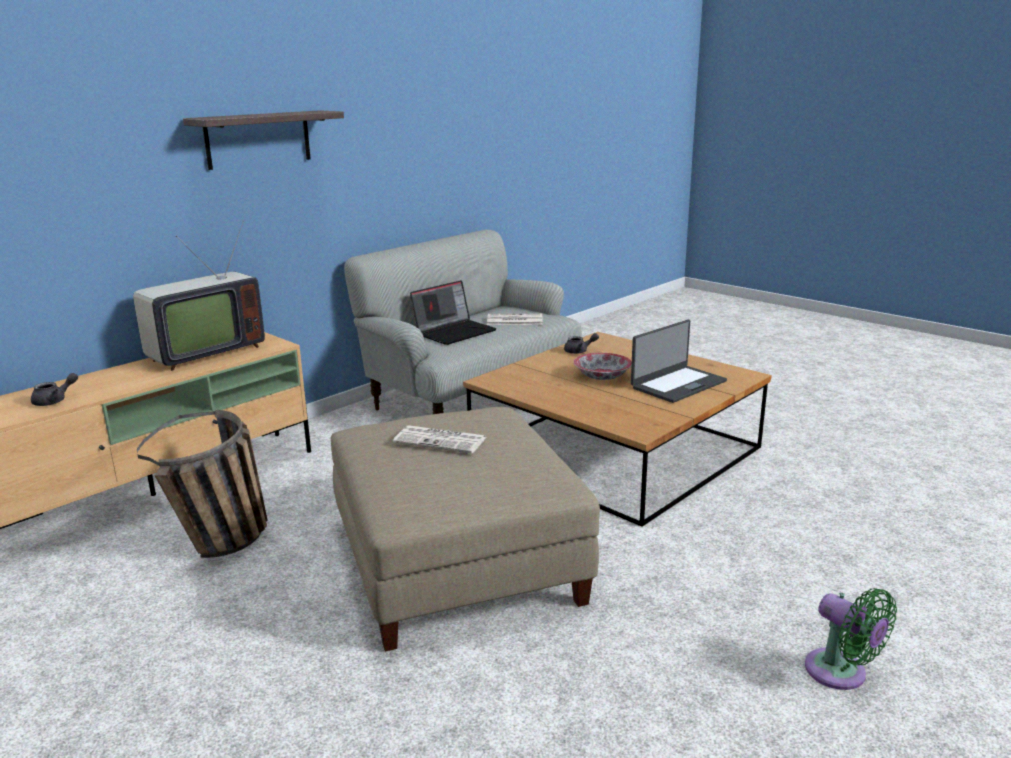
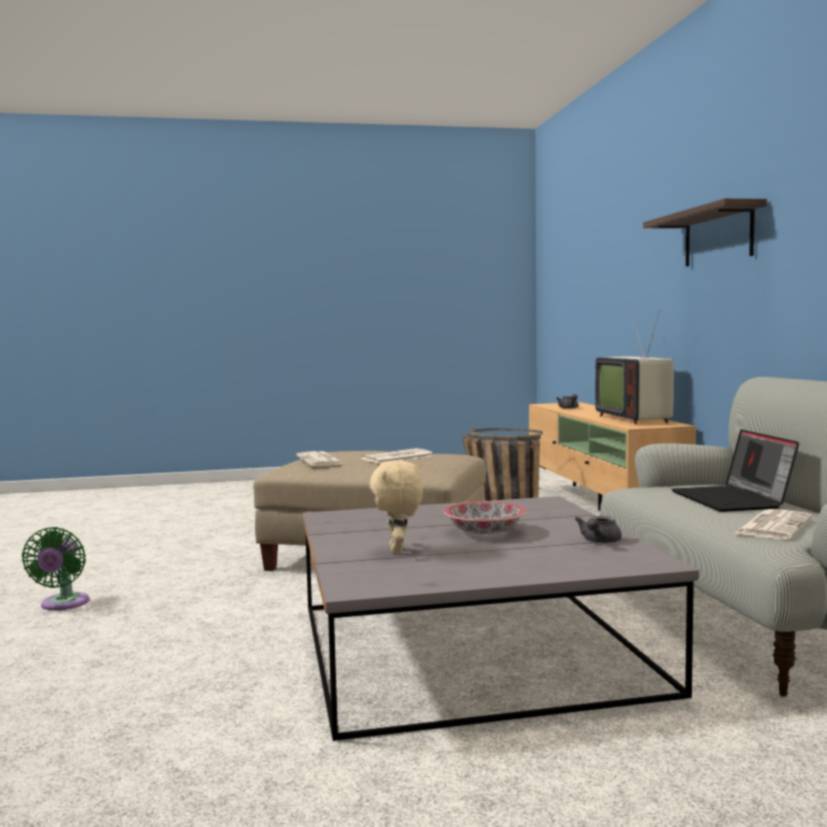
camera: 125 degrees right, 15 degrees down
brown coffee table [463,332,772,527] -> grey coffee table [303,496,699,741]
laptop [631,320,727,403] -> beige plush toy [369,460,423,554]
green fan [805,588,897,690] -> green fan turned 90 degrees counterclockwise [22,527,89,611]
none -> newspaper [296,451,343,466]

